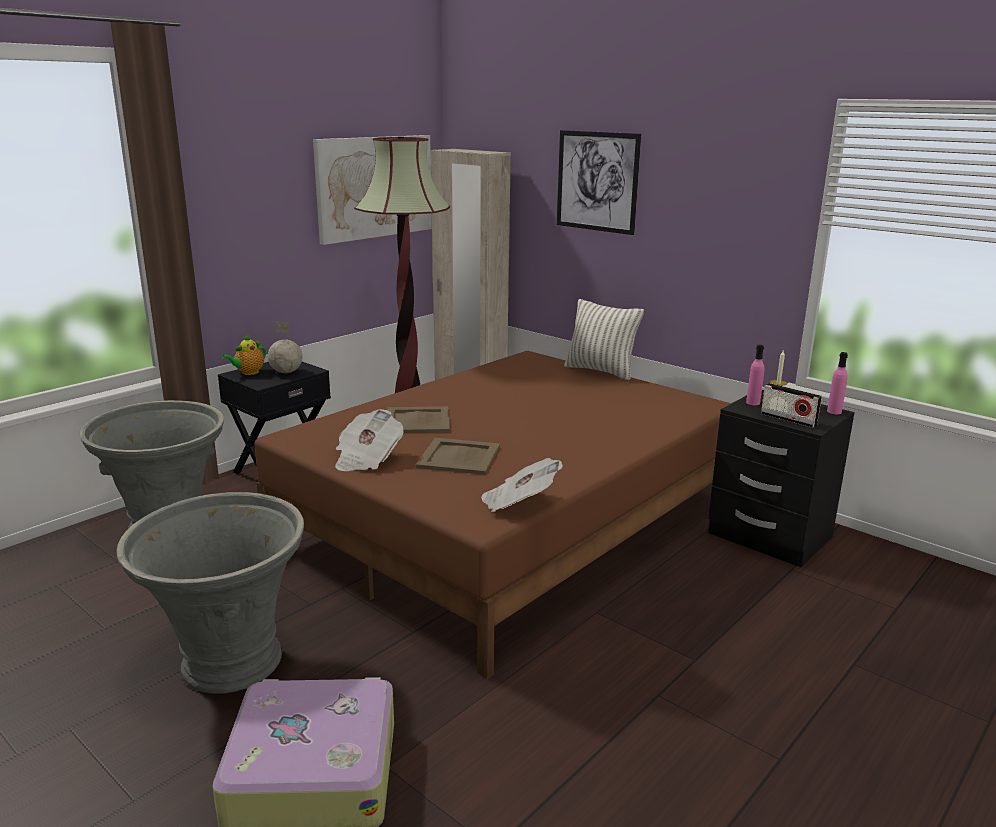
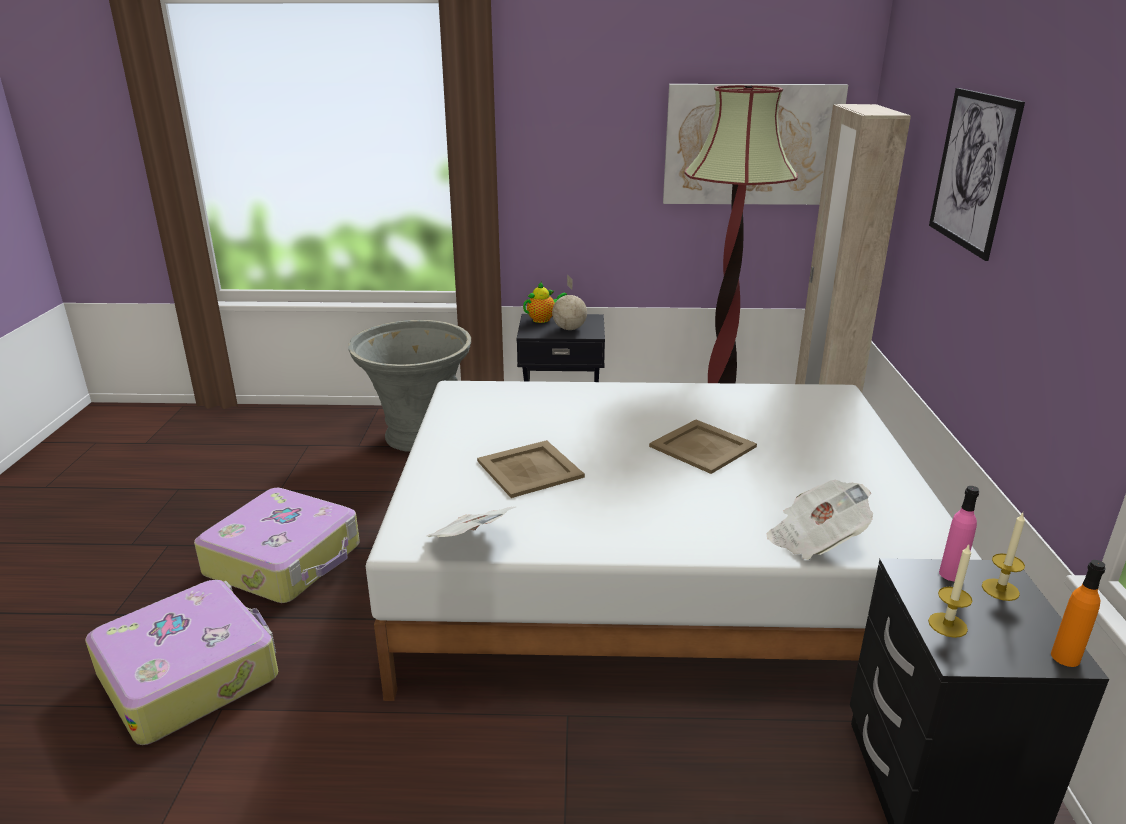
camera: 50 degrees right, 5 degrees up
grey planter [116,492,304,694] -> suitcase [194,488,360,603]
teapot [222,334,266,375] -> teapot turned 150 degrees clockwise [523,282,567,323]
brown bed [254,351,731,679] -> white bed [366,381,982,701]
newspaper [335,409,404,471] -> newspaper moved to [767,480,873,560]
beige tray [387,406,450,433] -> beige tray moved to [649,419,757,474]
pillow [564,299,644,380] -> none
radio [761,383,822,428] -> candle [928,545,972,638]
pink bottle [827,352,848,414] -> orange bottle [1051,560,1106,667]

